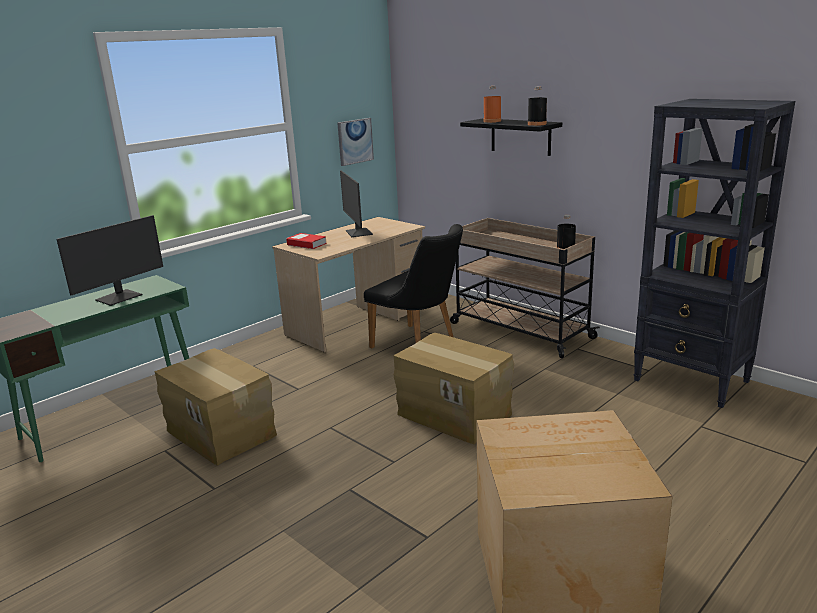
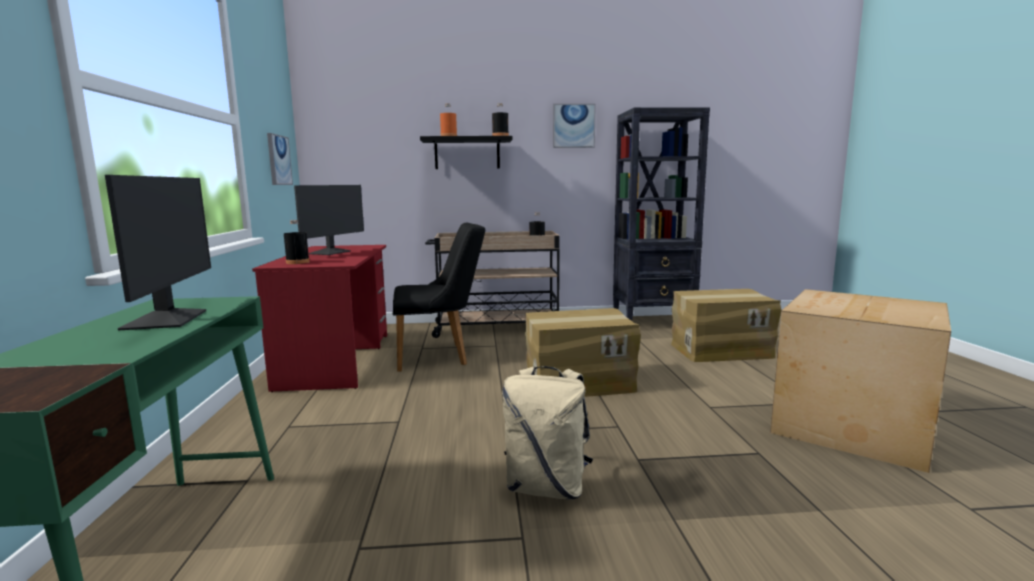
camera: 50 degrees left, 10 degrees down
cardboard box [154,348,277,466] -> cardboard box moved to [671,289,781,362]
beige desk [272,217,425,352] -> red desk [252,245,387,392]
book [286,233,326,249] -> black bottle [284,220,310,264]
monitor [340,170,373,237] -> monitor turned 90 degrees counterclockwise [294,185,364,255]
none -> beige backpack [502,366,593,499]
none -> picture [553,104,596,148]

